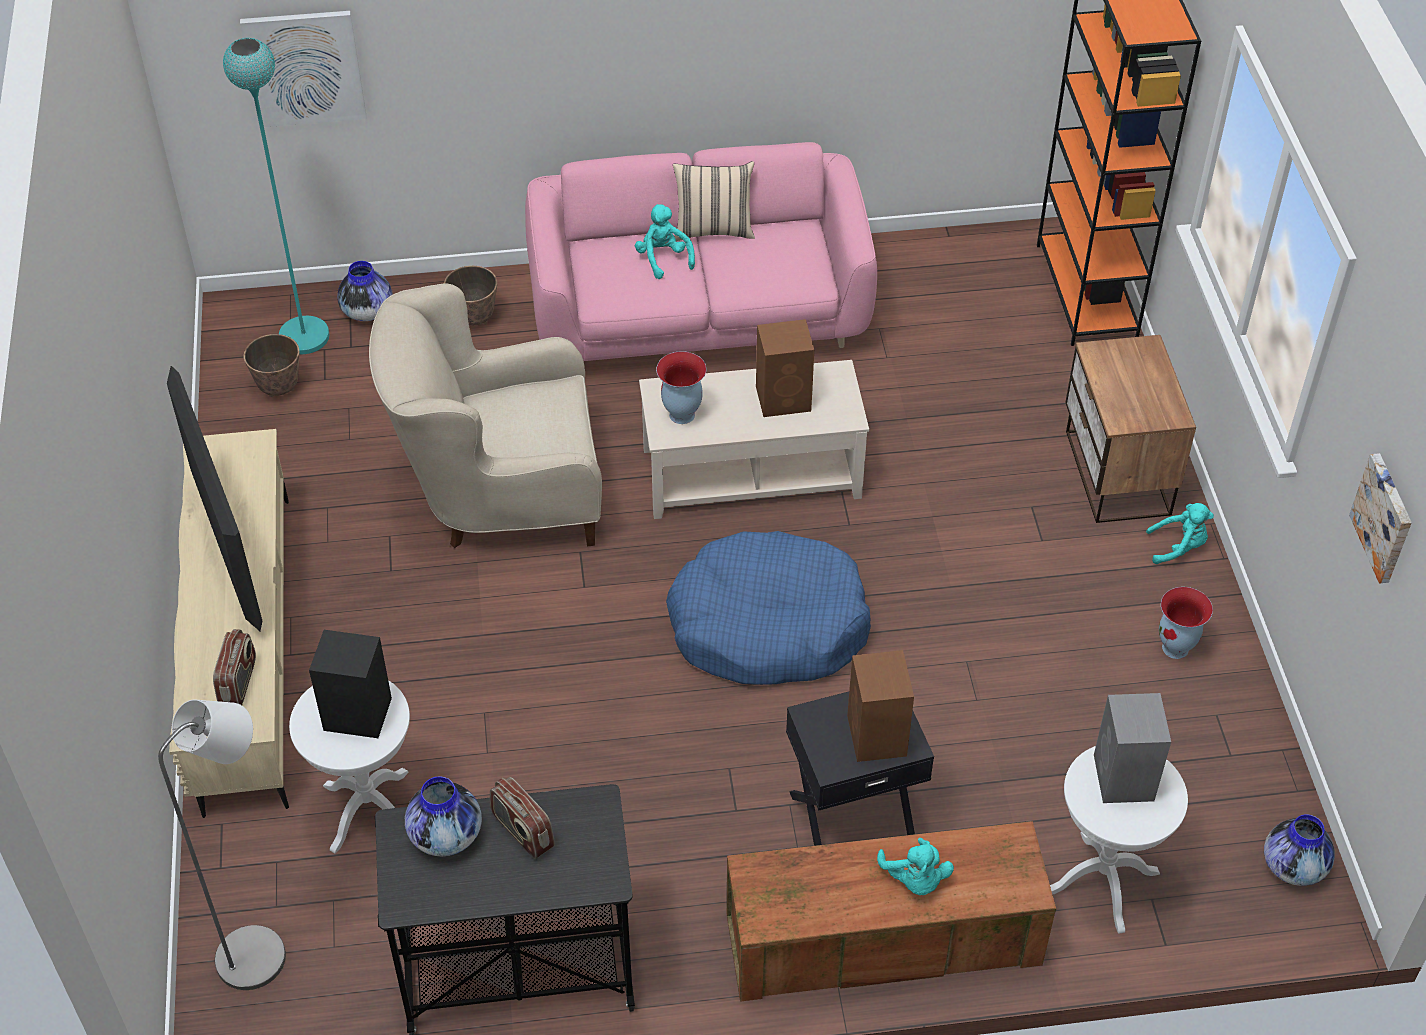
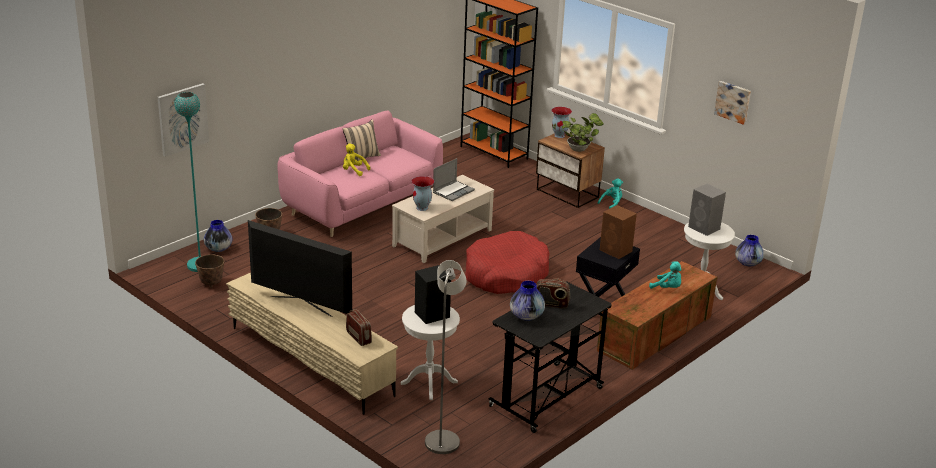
camera: 40 degrees left, 20 degrees down
beige armchair [369,283,602,548] -> none
turquoise plush toy [635,204,695,279] -> yellow plush toy [343,144,370,176]
blue dog bed [666,531,871,685] -> red dog bed [465,231,550,294]
brown speaker [756,319,814,417] -> laptop [433,158,475,201]
vase [1159,587,1213,659] -> vase moved to [551,107,572,138]
none -> potted plant [562,113,604,152]

